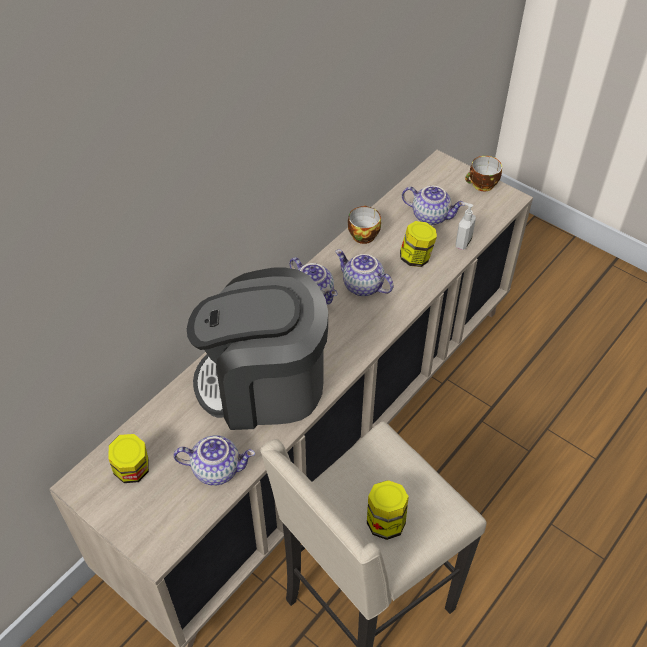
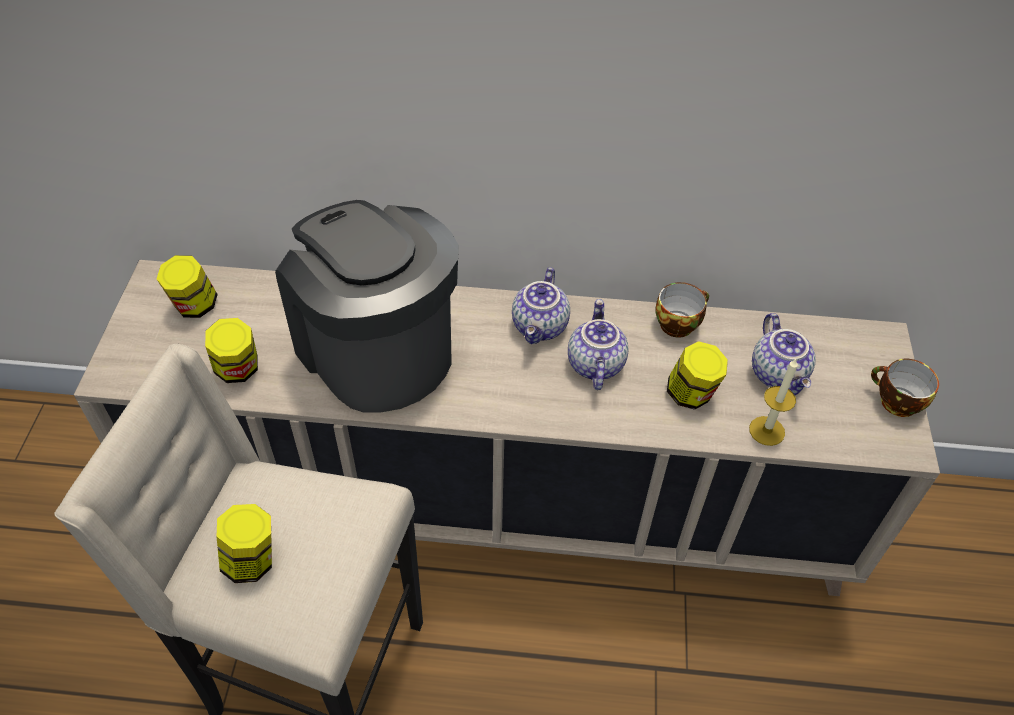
camera: 55 degrees right, 0 degrees up
teapot [174,435,255,486] -> jar [205,318,258,383]
soap dispenser [456,202,476,250] -> candle [749,359,798,446]

